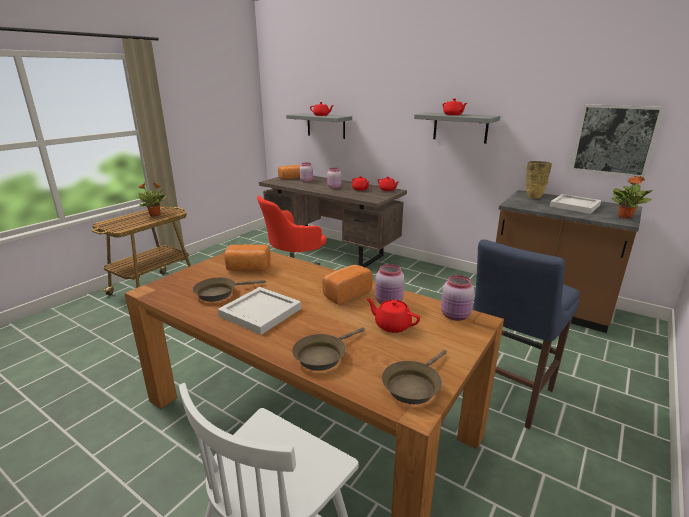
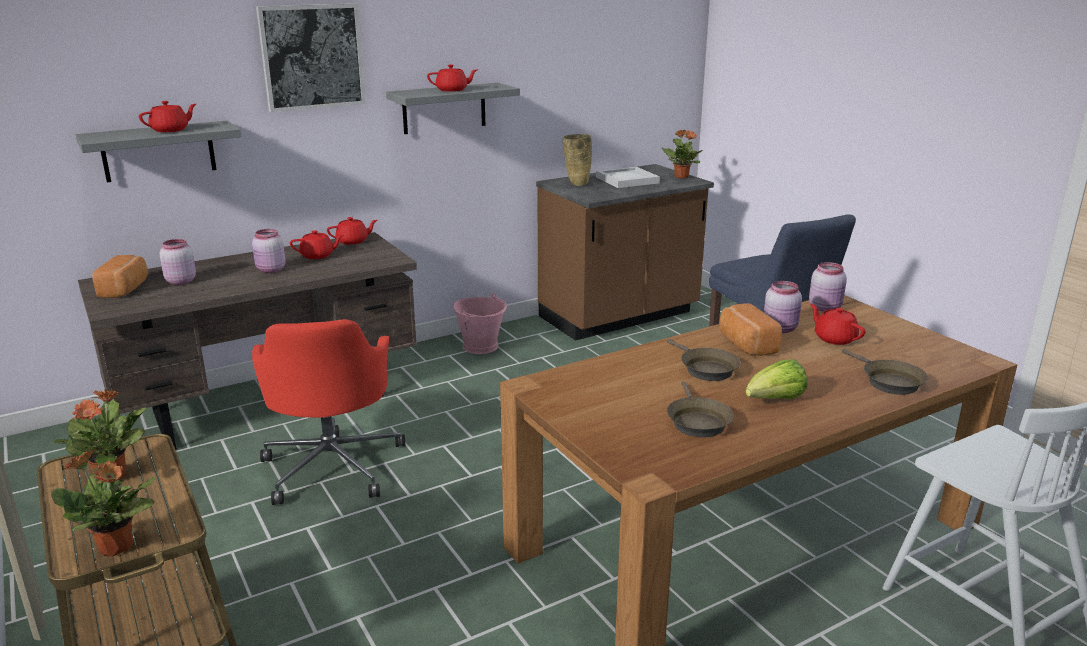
camera: 65 degrees left, 0 degrees up
white tray [218,287,301,335] -> lettuce [745,359,808,399]
bread [224,245,271,271] -> none
red teapot [366,298,420,333] -> red teapot turned 90 degrees clockwise [810,304,865,345]
brown frying pan [382,350,447,404] -> brown frying pan moved to [667,339,741,381]
picture [571,104,664,177] -> picture moved to [256,3,366,112]
none -> potted plant [51,450,156,557]
none -> pink bucket [453,293,507,354]

